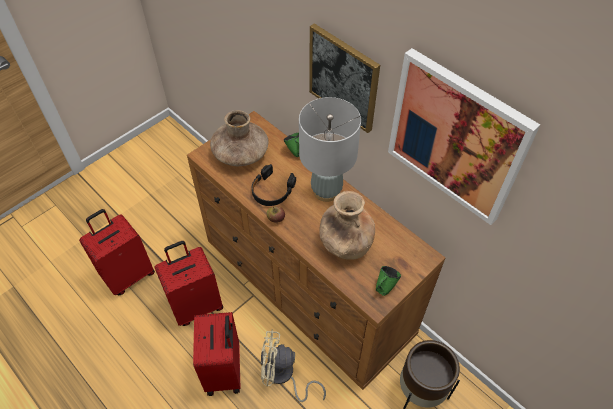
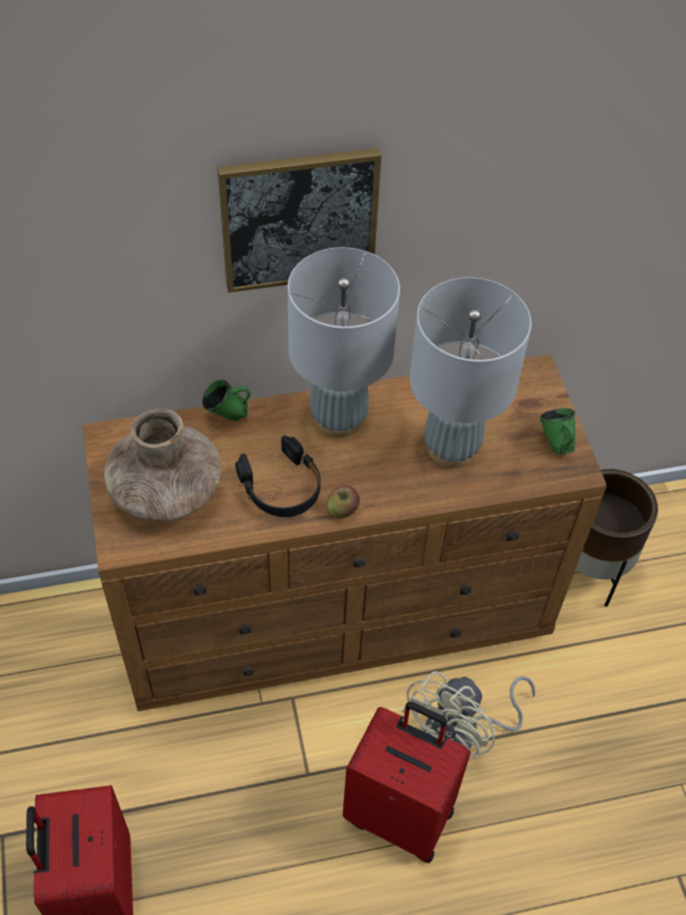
camera: 60 degrees left, 0 degrees up
red suitcase [154,241,223,326] -> none
brown vase [319,191,375,260] -> grey table lamp [410,277,531,468]
picture [388,48,540,225] -> none

